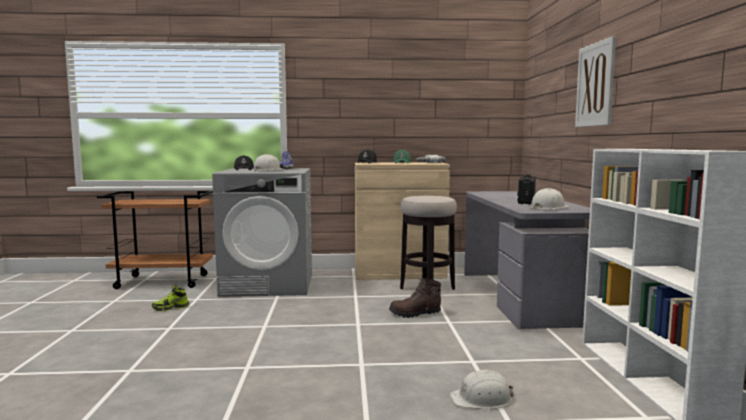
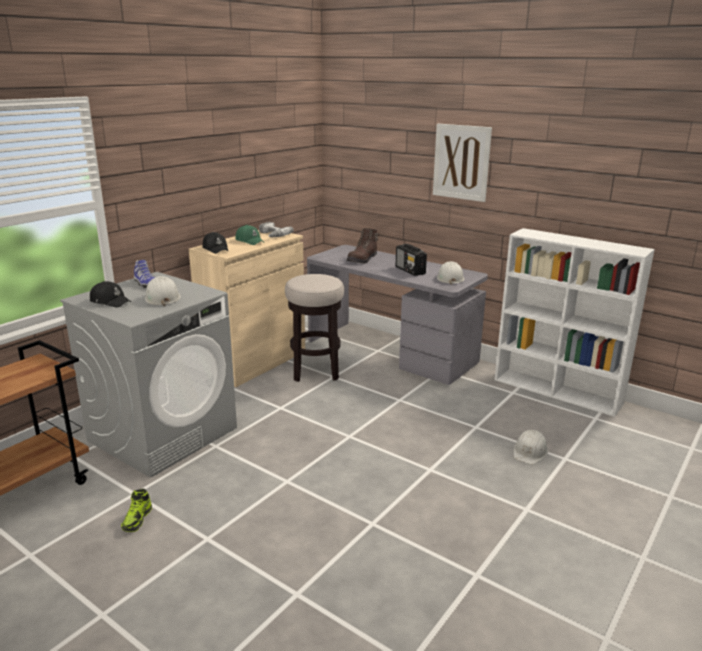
camera: 50 degrees left, 15 degrees up
brown boot [389,278,441,318] -> brown boot moved to [347,228,379,264]

